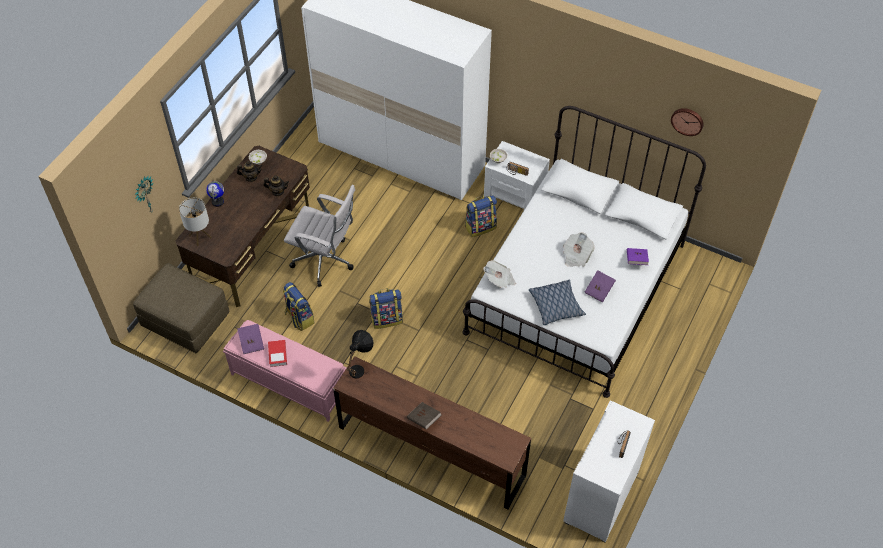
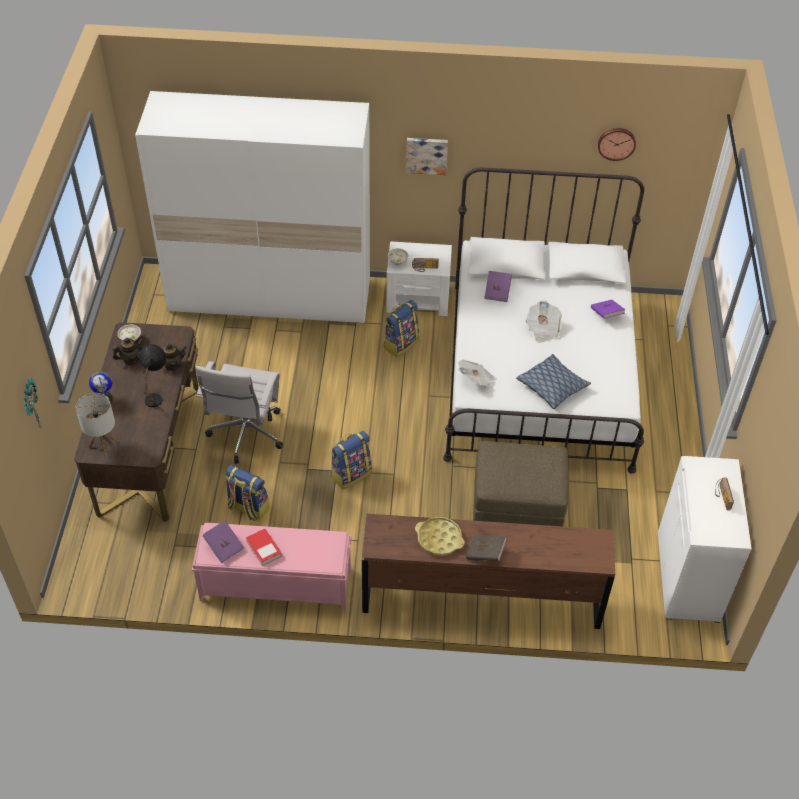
camera: 25 degrees left, 5 degrees down
brown ottoman [133,263,230,353] -> brown ottoman moved to [473,441,569,527]
white office chair [284,185,355,287] -> white office chair turned 105 degrees clockwise [196,361,283,464]
black table lamp [347,330,374,378] -> black table lamp moved to [139,344,166,407]
purple book [585,270,616,303] -> purple book moved to [484,271,512,302]
none -> picture [406,138,448,175]
none -> yellow tray [415,517,465,555]

